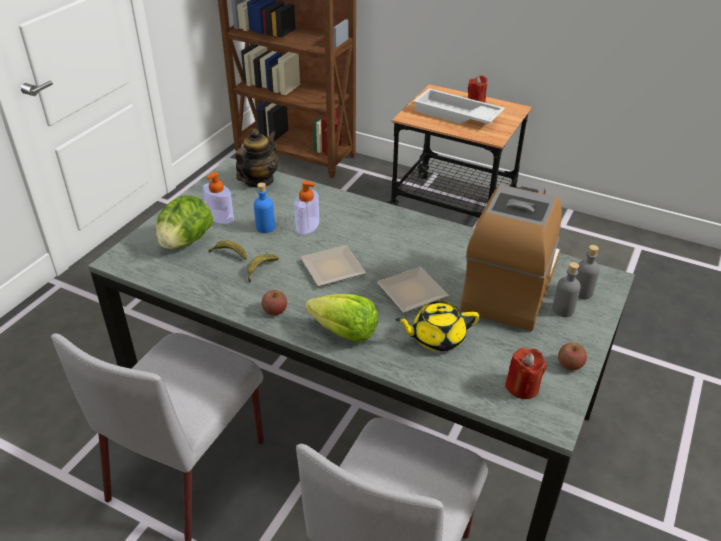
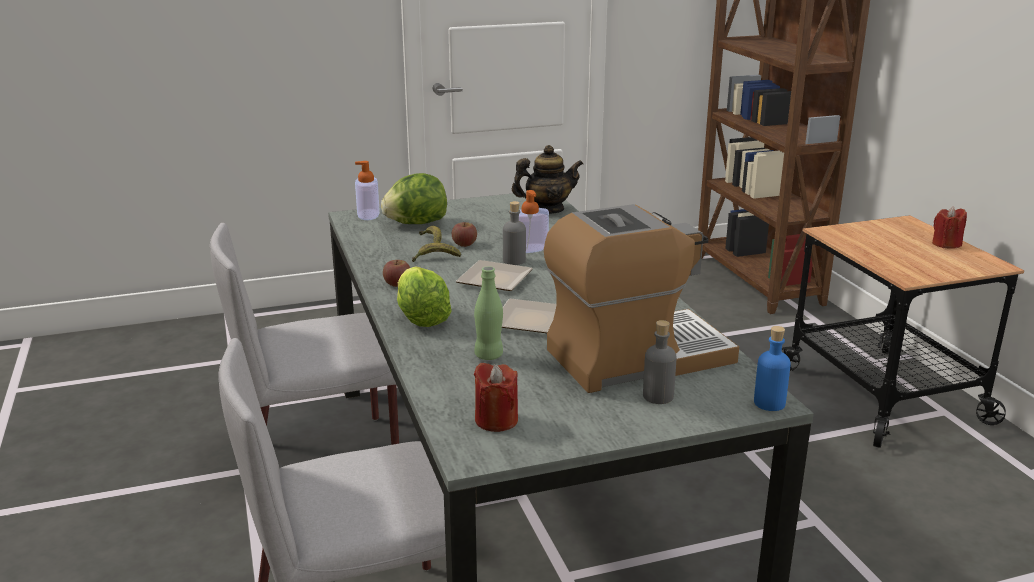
camera: 45 degrees right, 15 degrees down
soap dispenser [203,172,234,224] -> soap dispenser moved to [355,161,380,220]
blue bottle [254,183,275,233] -> blue bottle moved to [754,326,791,411]
yellow teapot [395,301,479,351] -> green bottle [474,266,503,360]
white tray [413,88,505,124] -> none
apple [558,343,587,370] -> apple moved to [452,222,477,247]
grey bottle [575,245,600,299] -> grey bottle moved to [503,201,526,265]

